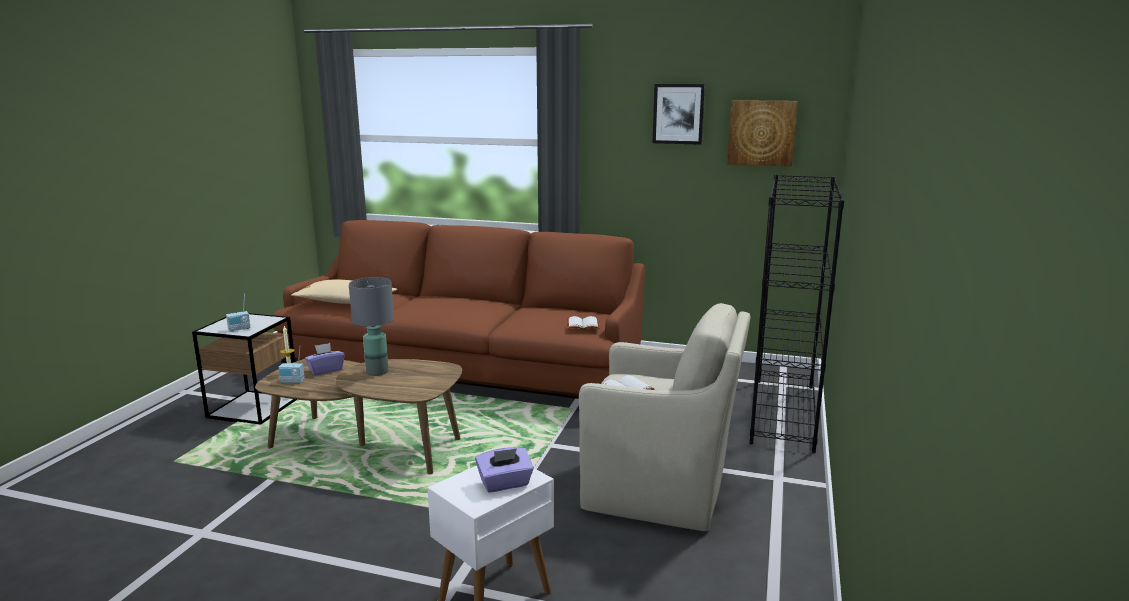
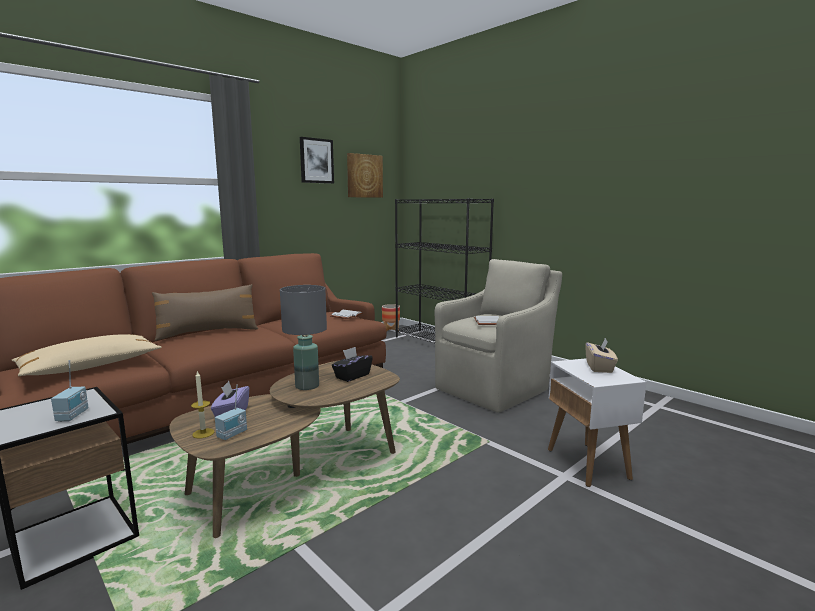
camera: 60 degrees left, 5 degrees down
purple tissue box [475,447,534,492] -> beige tissue box [585,339,618,373]
none -> brown pillow [152,284,258,341]
none -> black tissue box [332,347,373,382]
none -> planter [382,304,400,333]

